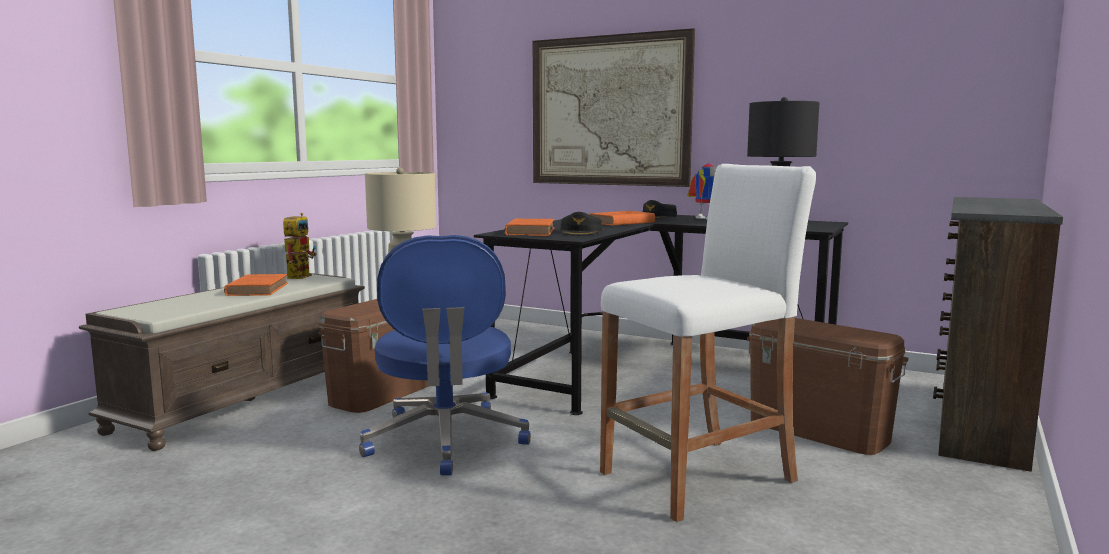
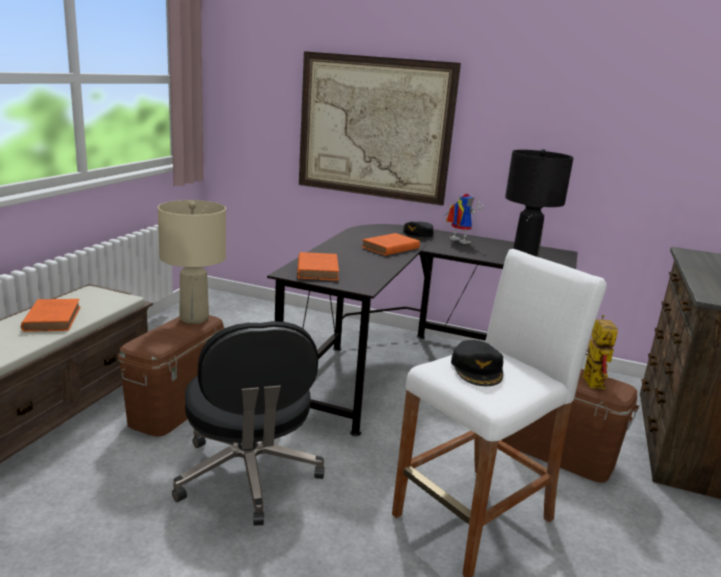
camera: 10 degrees left, 10 degrees up
toy robot [283,213,317,279] -> toy robot moved to [583,315,618,389]
blue office chair [359,235,531,475] -> black office chair [172,321,325,526]
black cap [561,212,602,236] -> black cap moved to [451,340,504,386]

